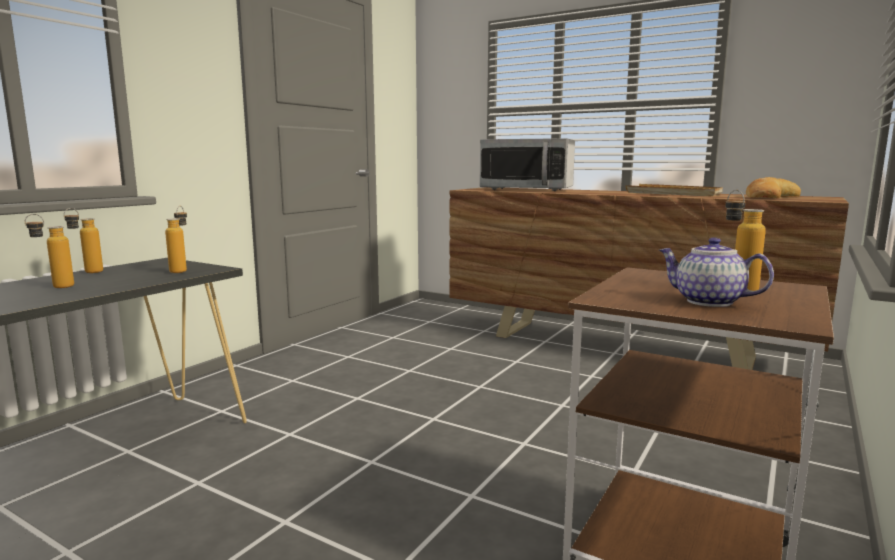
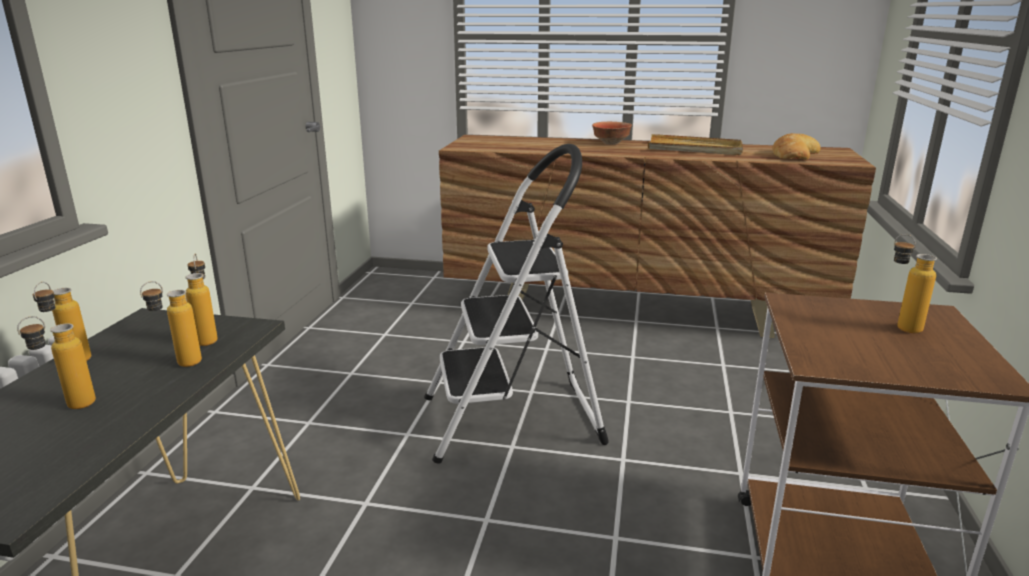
camera: 20 degrees left, 10 degrees up
microwave [480,138,575,191] -> none
teapot [659,237,774,307] -> none
none -> bottle [140,281,202,367]
none -> step ladder [424,144,609,464]
none -> bowl [592,122,632,145]

